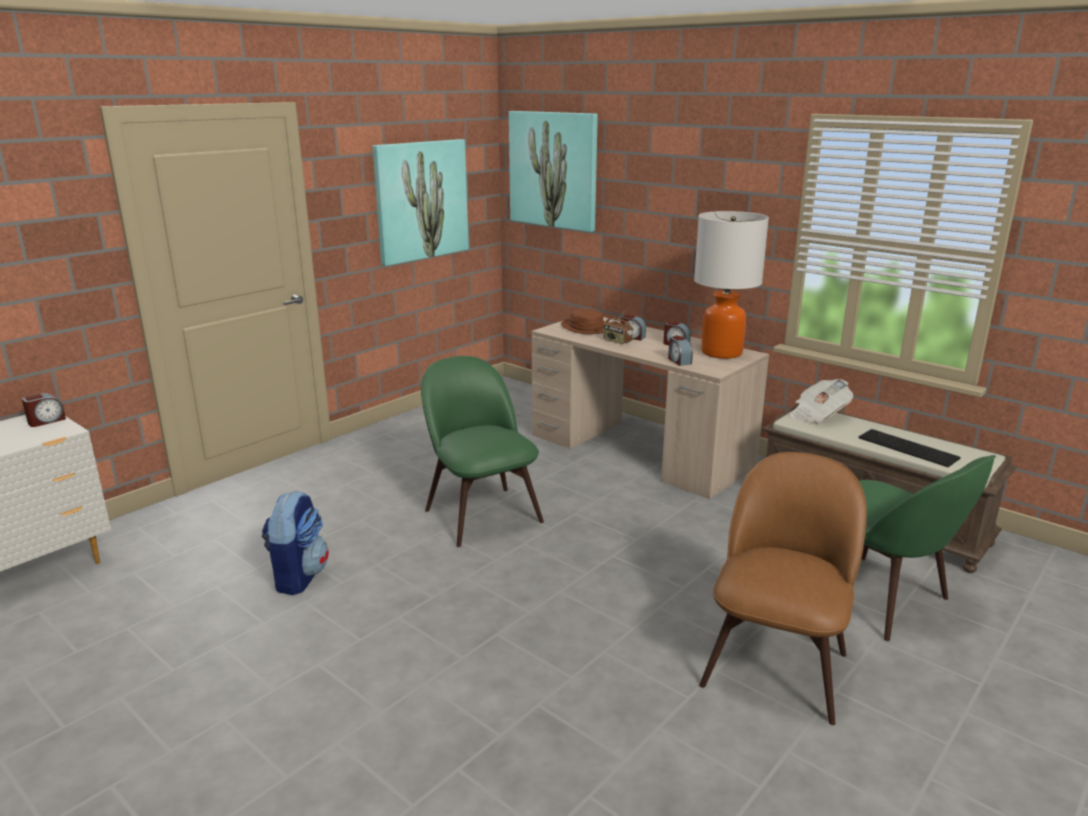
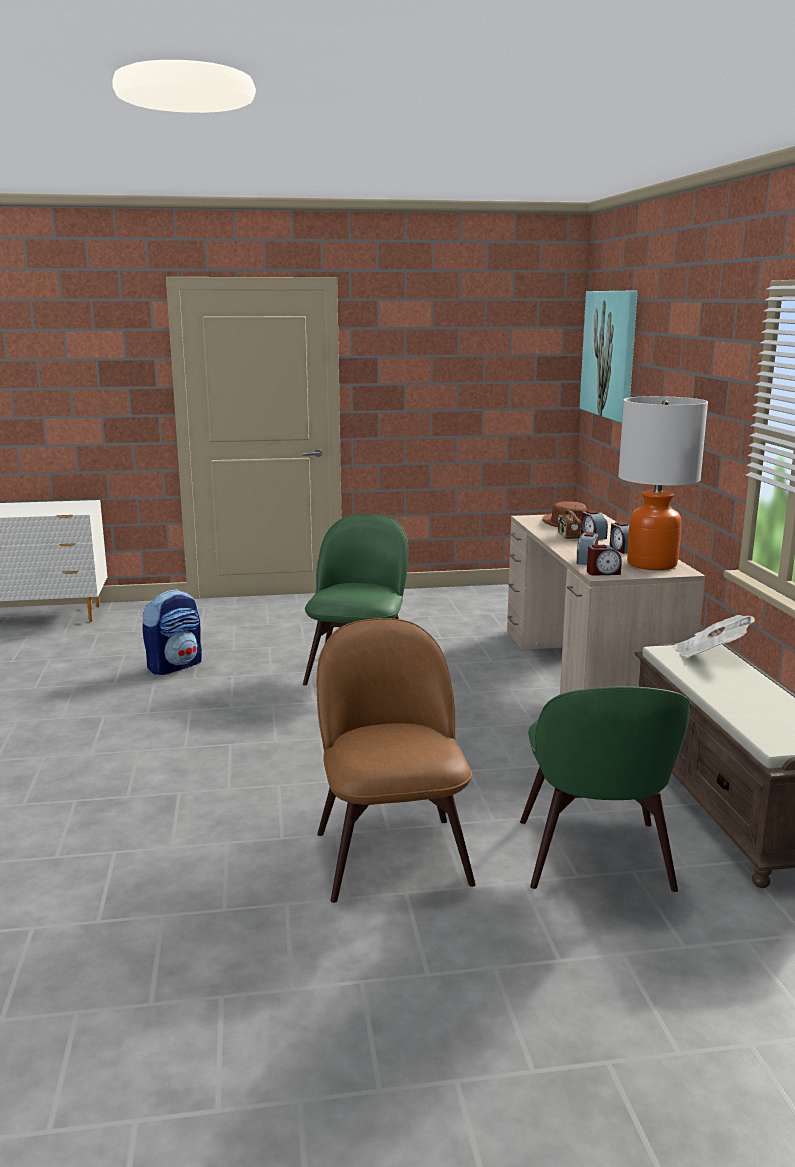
camera: 40 degrees right, 5 degrees down
alarm clock [22,393,66,427] -> alarm clock moved to [587,545,622,576]
picture [372,139,469,266] -> none
brown chair [699,452,867,725] -> brown chair turned 75 degrees counterclockwise [316,618,476,903]
keyboard [858,429,961,467] -> none

